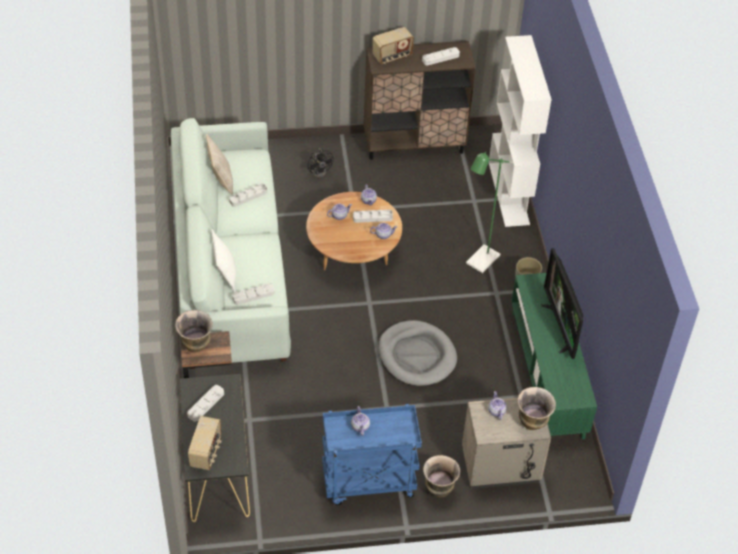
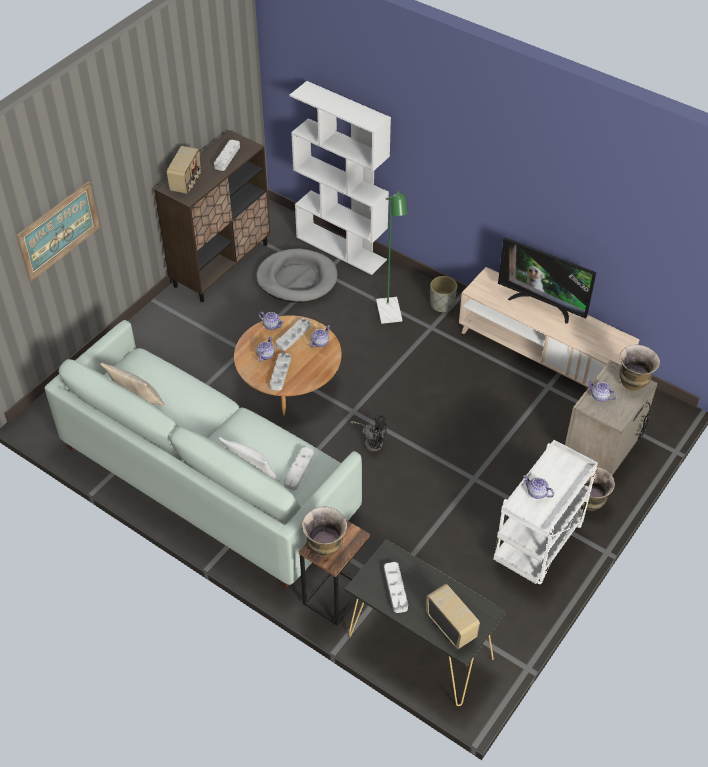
camera: 45 degrees left, 0 degrees up
grey tray [229,183,267,207] -> grey tray moved to [270,353,291,391]
black fan [308,148,334,177] -> black fan moved to [350,415,387,451]
blue cart [322,404,422,505] -> white cart [493,440,598,585]
grey dog bed [378,320,457,386] -> grey dog bed moved to [256,249,338,303]
green tv stand [511,273,597,439] -> beige tv stand [459,267,640,388]
none -> picture [16,181,100,281]

